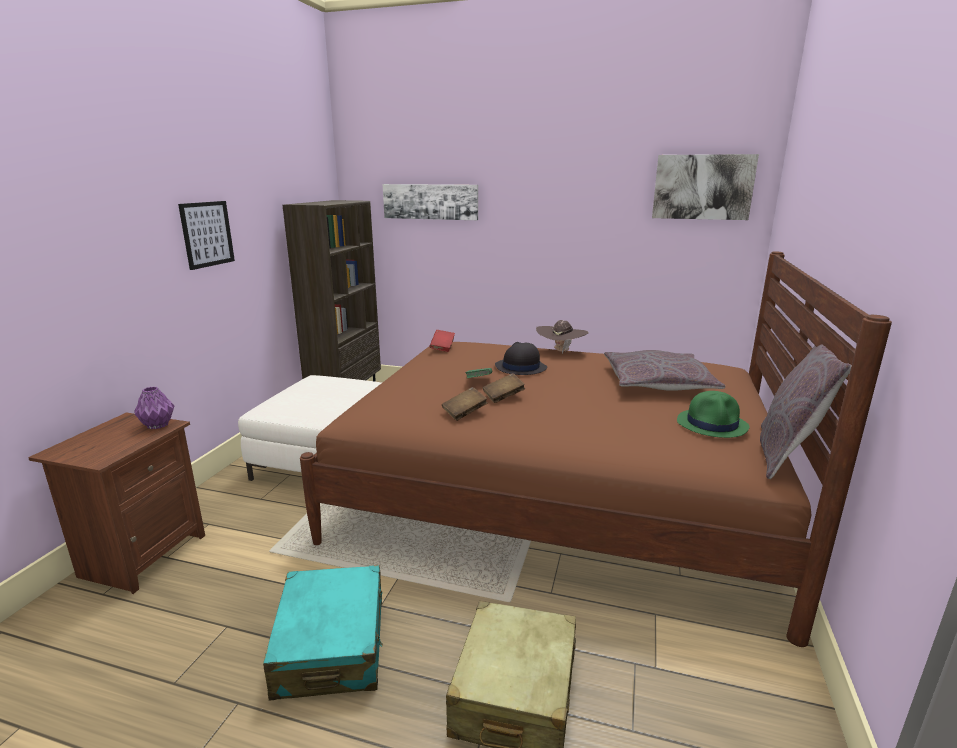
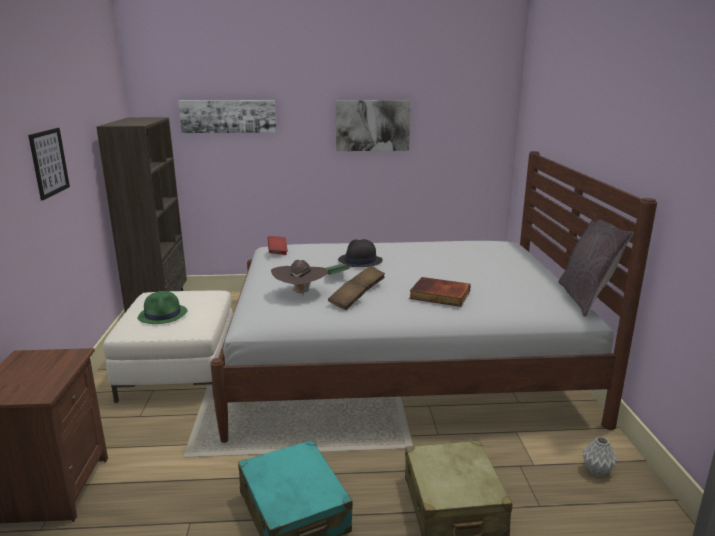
camera: 20 degrees left, 0 degrees up
purple vase [134,387,174,429] -> none
brown bed [300,252,892,647] -> white bed [210,151,657,443]
brown hat [536,320,588,354] -> brown hat moved to [271,260,328,295]
grey pillow [604,350,725,391] -> none
picture [652,154,759,220] -> picture moved to [336,100,411,151]
green hat [677,391,750,438] -> green hat moved to [138,291,188,324]
none -> book [409,277,471,307]
none -> grey vase [582,437,617,476]

